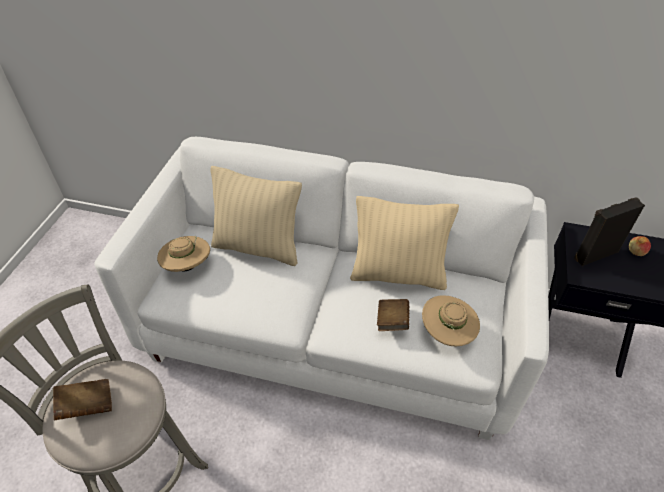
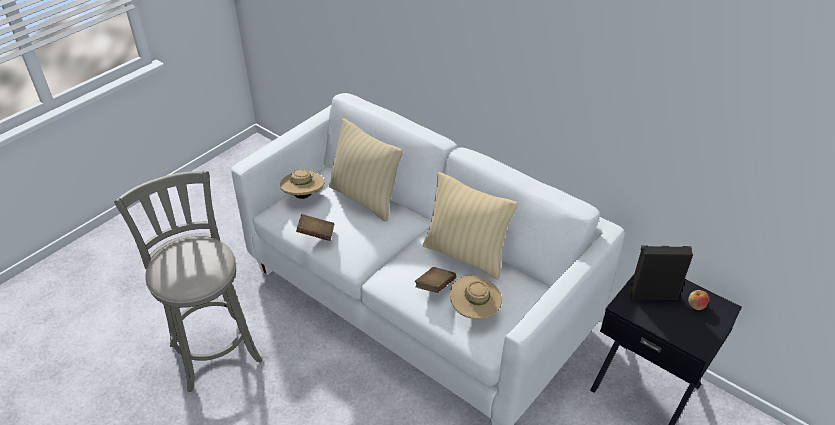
camera: 25 degrees right, 5 degrees down
brown book [53,379,112,420] -> brown book moved to [296,214,335,241]

